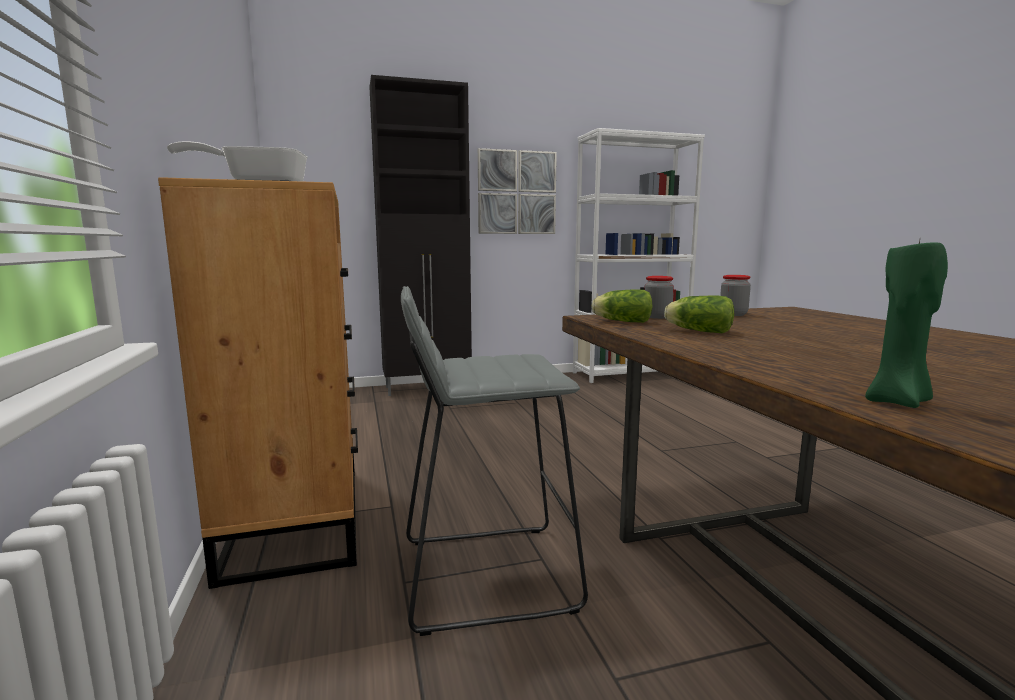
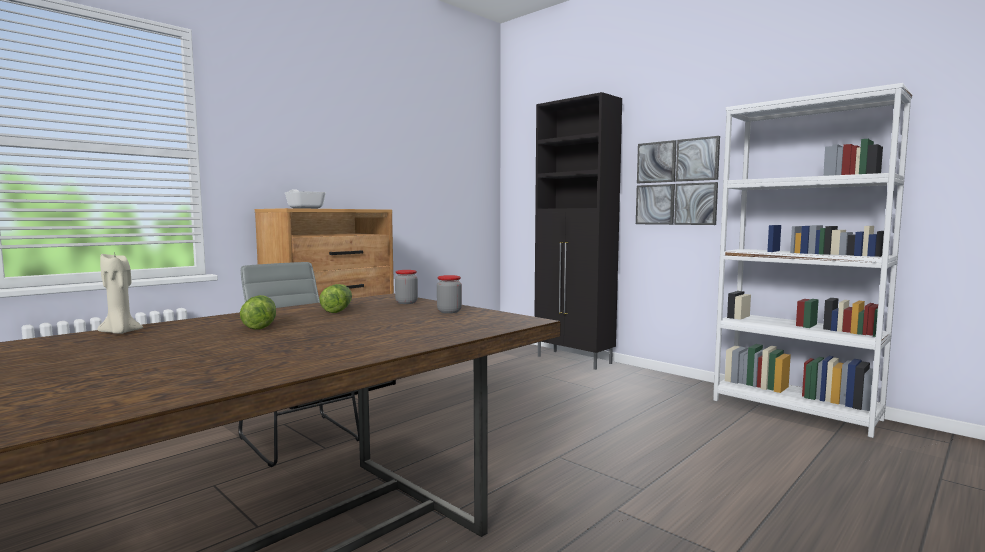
camera: 60 degrees right, 5 degrees down
lettuce [592,289,653,323] -> lettuce moved to [240,295,276,330]
green candle [865,240,948,408] -> beige candle [97,254,143,334]

